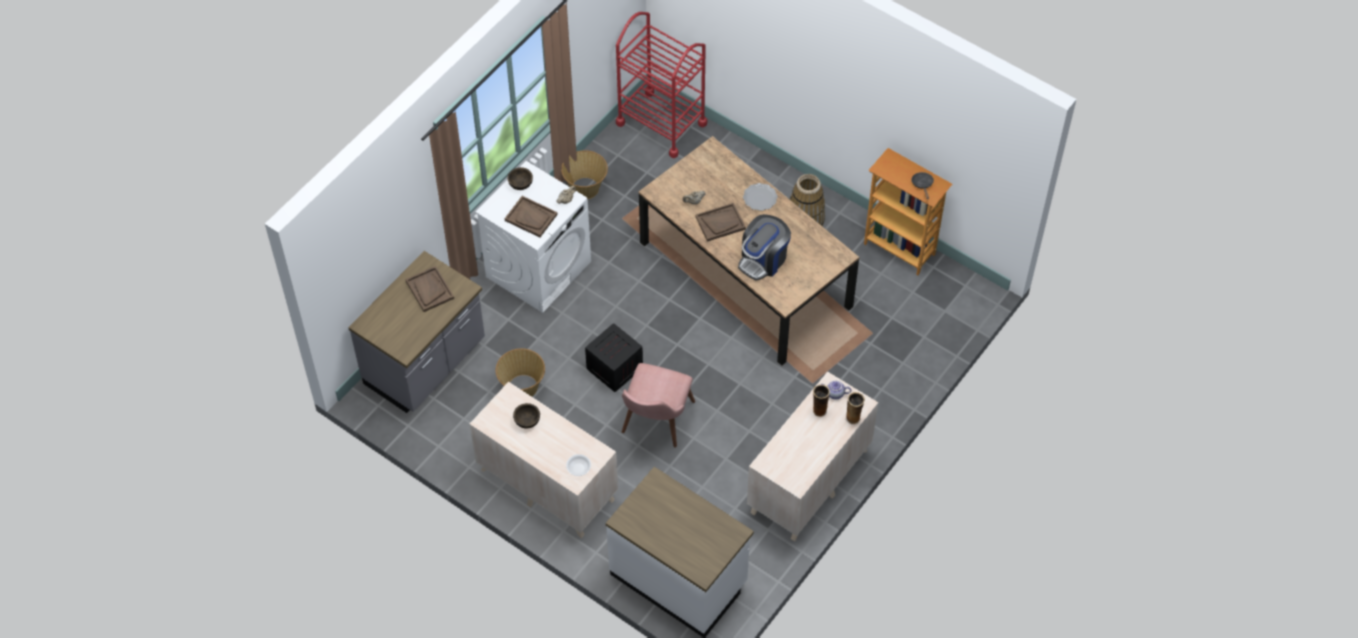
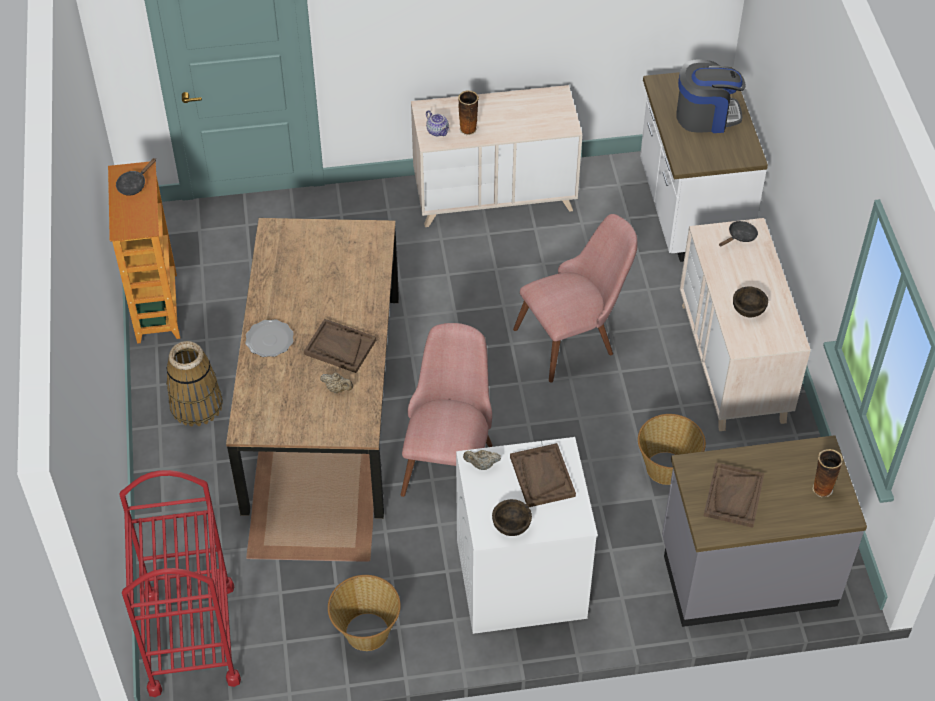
camera: 135 degrees left, 5 degrees down
bowl [566,454,591,476] -> black frying pan [719,221,758,246]
crate [585,323,643,392] -> none
coffee machine [738,214,791,281] -> coffee machine moved to [676,59,746,133]
vase [846,392,865,425] -> vase moved to [812,449,843,498]
none -> pink chair [401,323,492,497]

